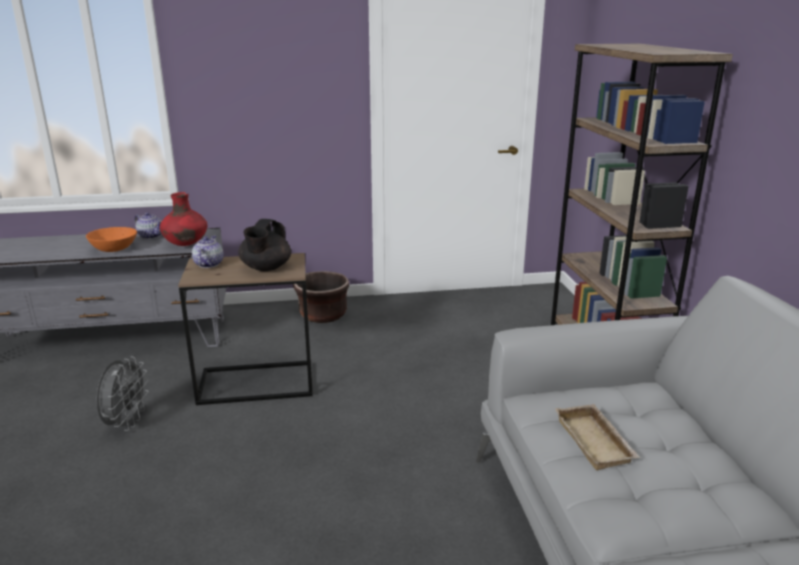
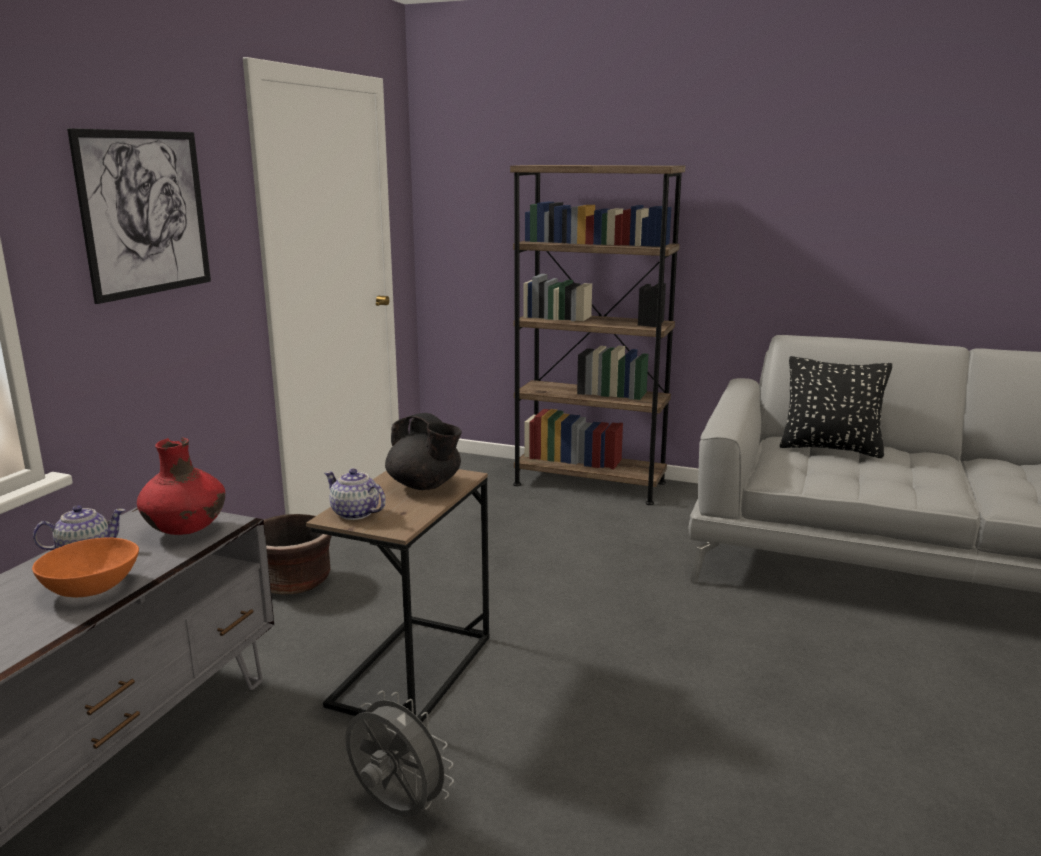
camera: 60 degrees left, 5 degrees down
beige tray [555,404,640,470] -> none
none -> picture [67,128,211,304]
none -> black pillow [780,356,892,458]

